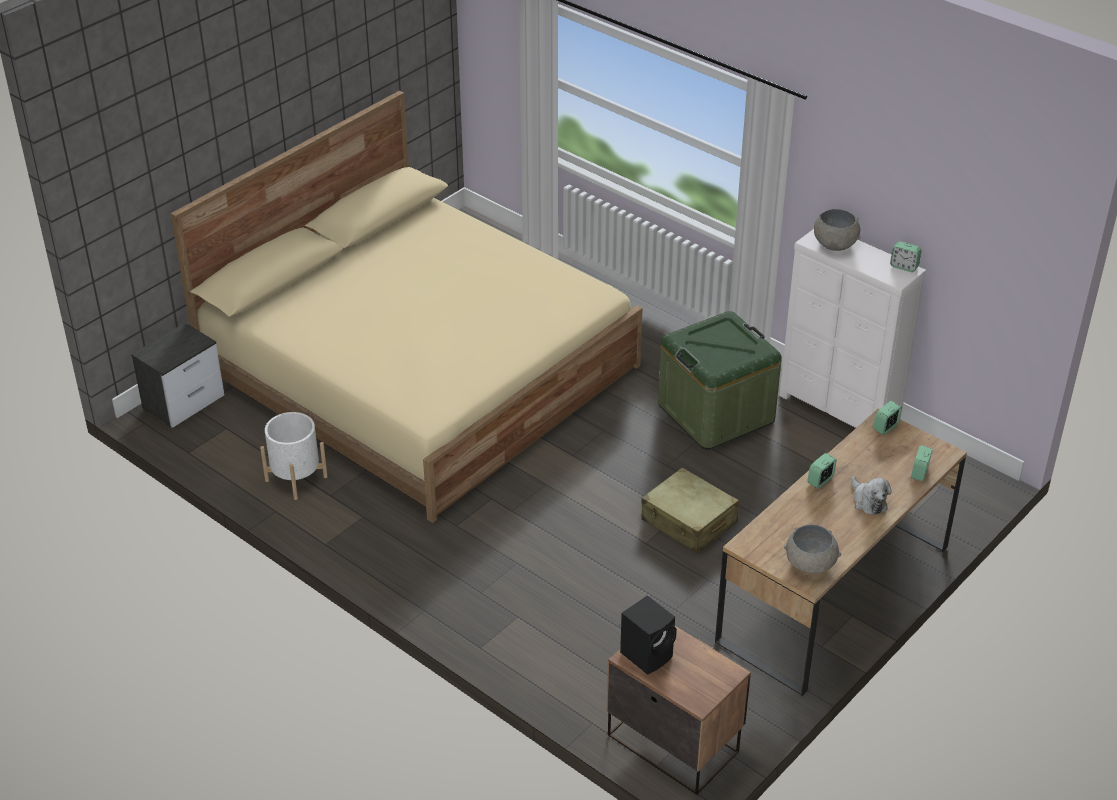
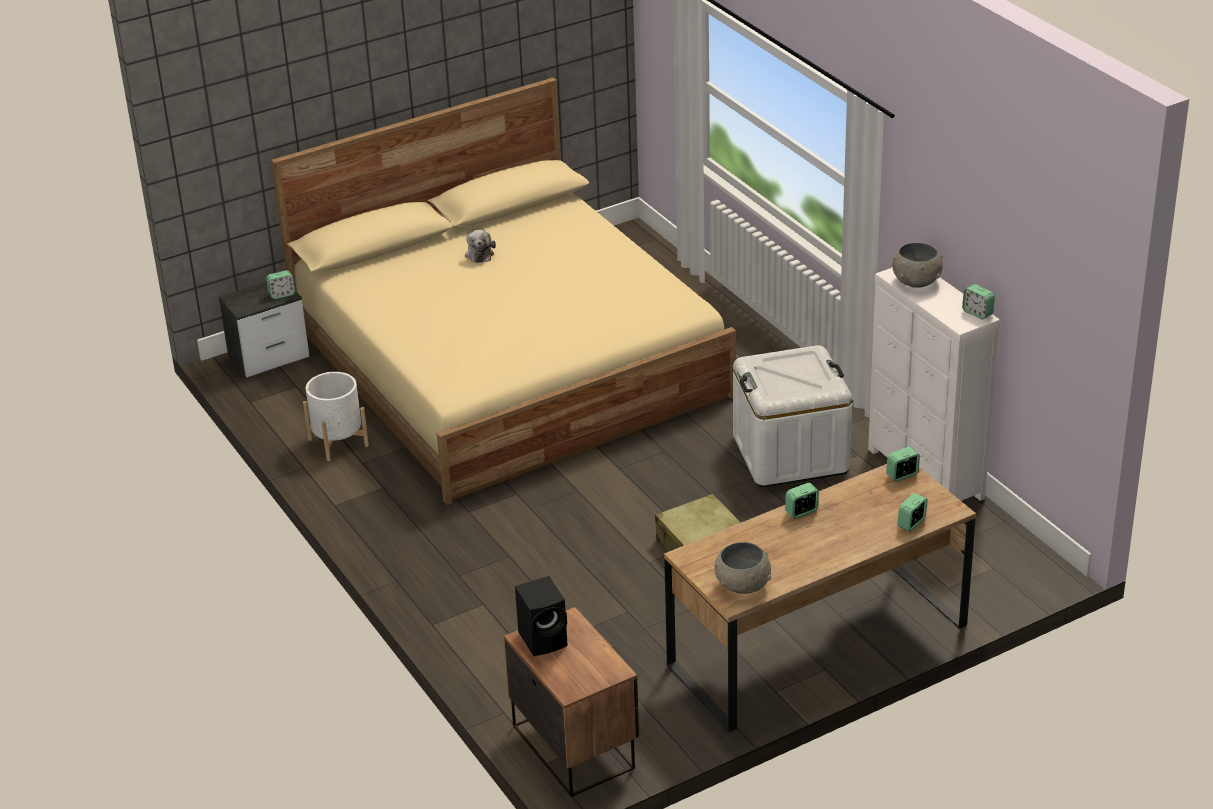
camera: 20 degrees right, 5 degrees down
green storage box [658,311,782,450] -> white storage box [733,345,852,487]
plush toy [851,476,891,515] -> plush toy moved to [465,230,496,263]
none -> alarm clock [266,270,295,299]

